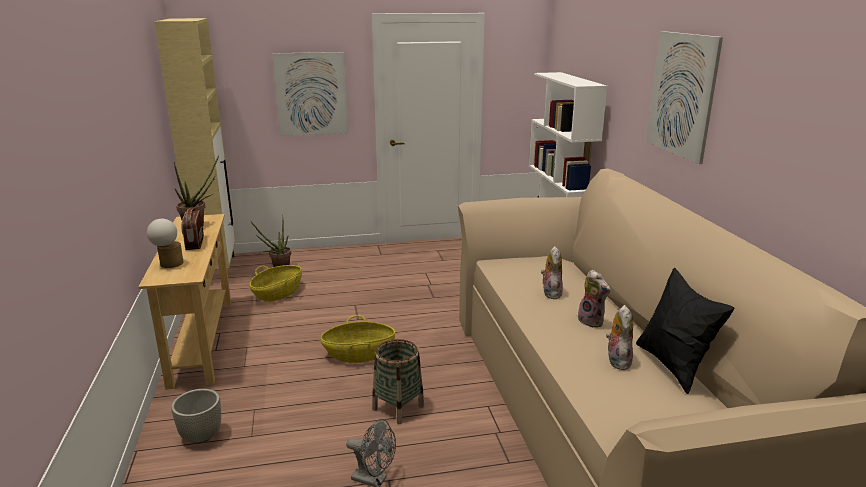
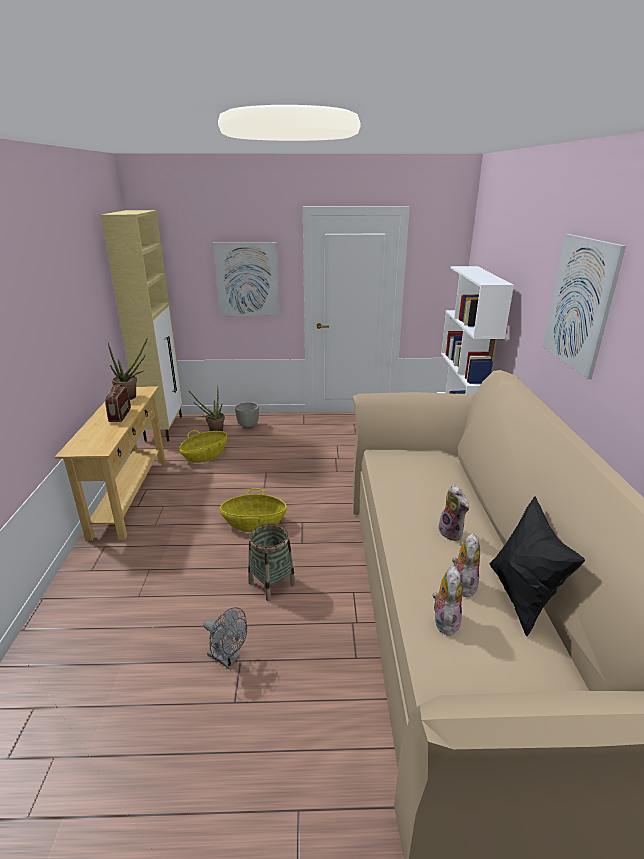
camera: 10 degrees right, 5 degrees up
table lamp [147,219,184,268] -> none
grey planter [171,389,221,444] -> grey planter moved to [235,402,259,429]
plush toy [541,246,563,299] -> plush toy moved to [432,566,463,636]

